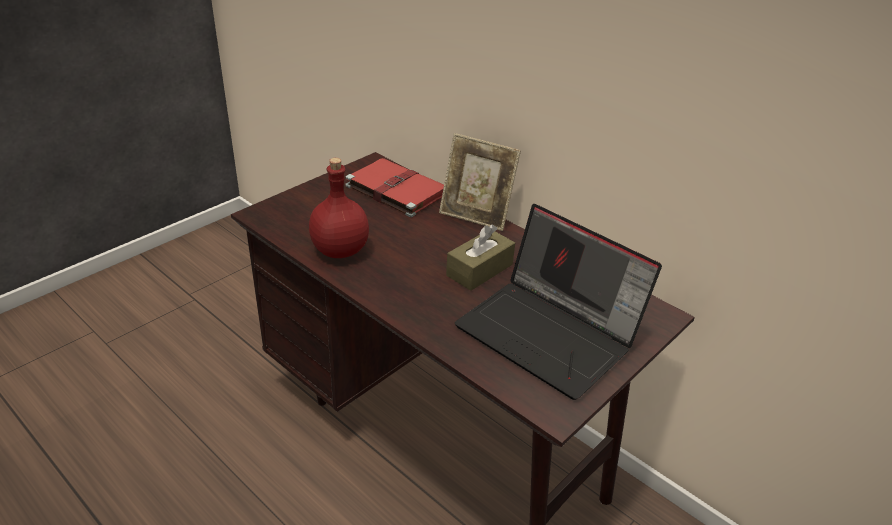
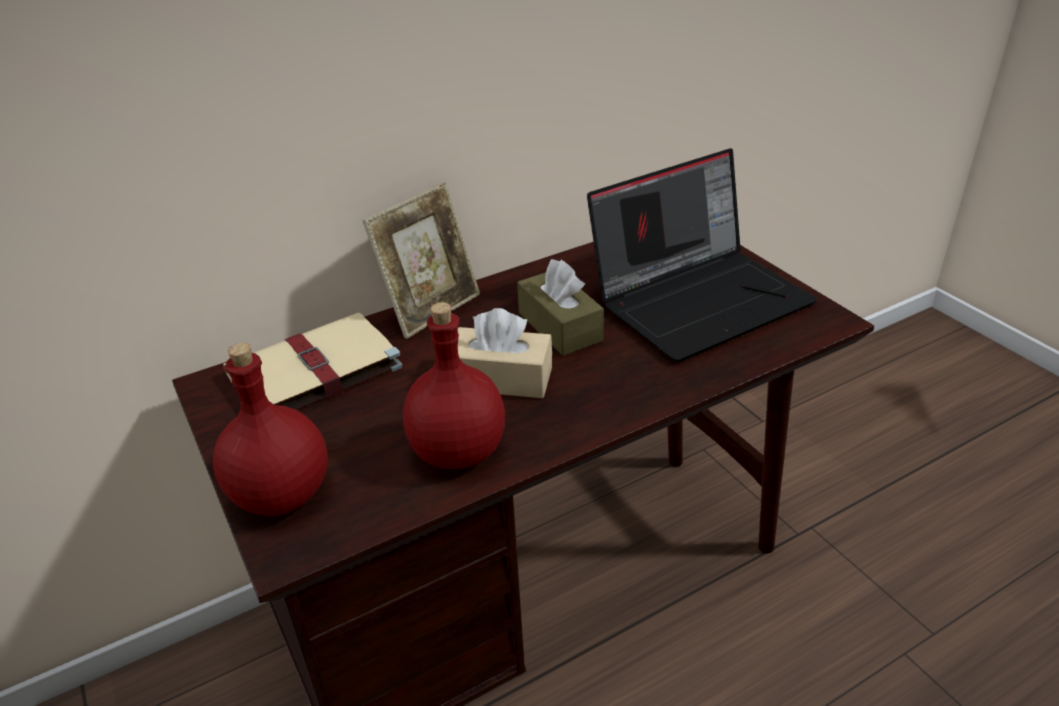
camera: 70 degrees left, 0 degrees up
red book [345,158,444,217] -> beige book [223,313,402,410]
none -> red bottle [213,343,328,516]
none -> beige tissue box [458,308,552,398]

